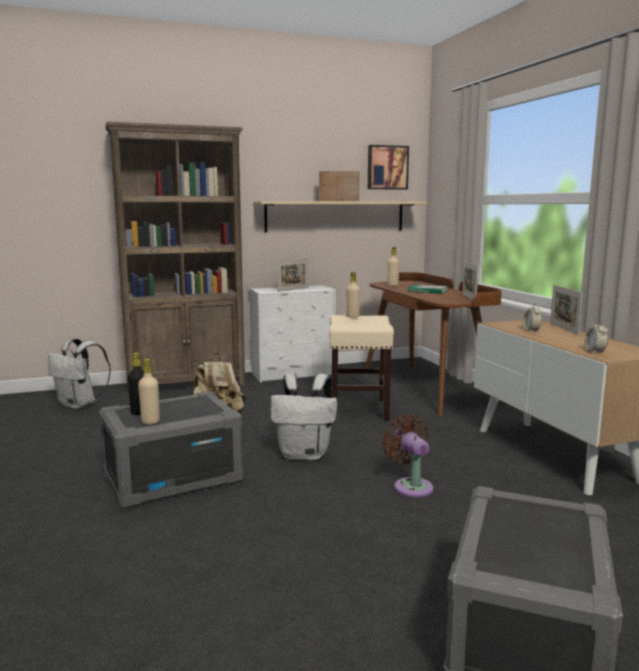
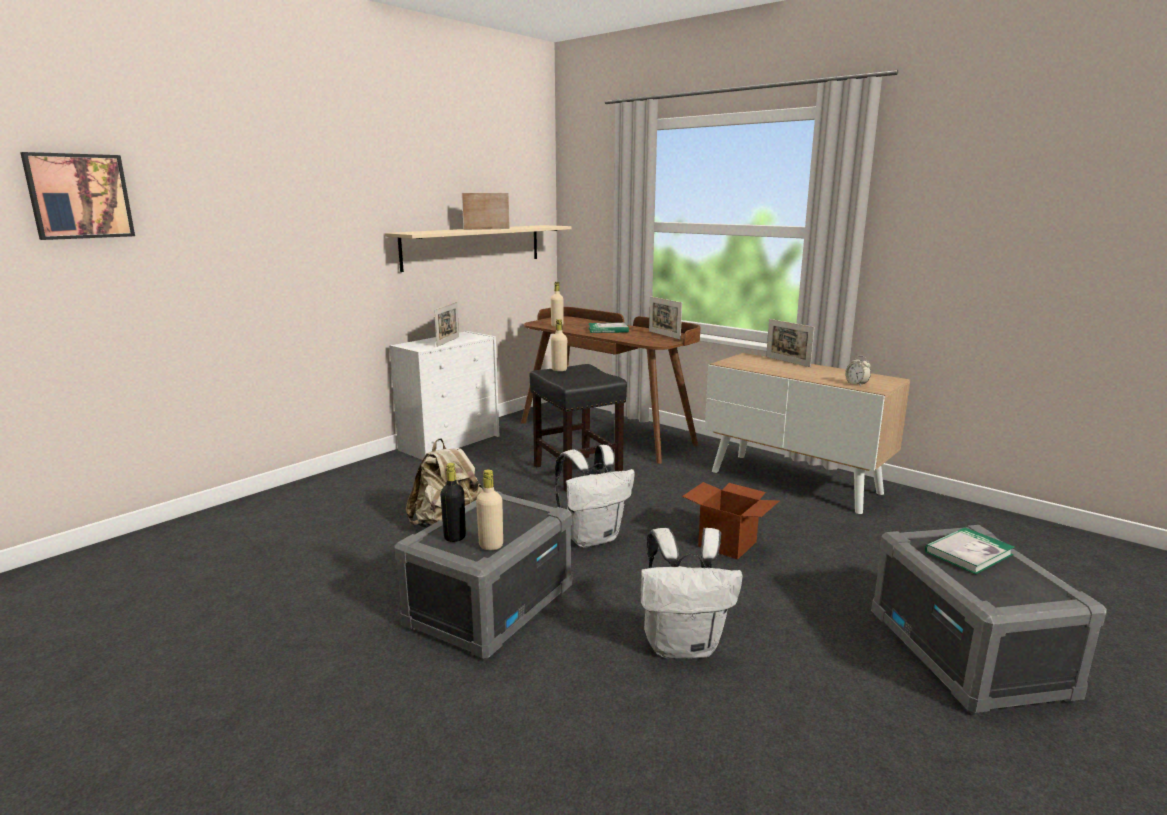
camera: 30 degrees left, 5 degrees up
white backpack [48,339,111,409] -> white backpack moved to [641,528,743,658]
brown bookcase [106,121,246,393] -> none
beige stool [329,315,394,421] -> black stool [529,364,627,492]
picture [368,145,409,190] -> picture moved to [20,152,135,240]
brown fan [382,414,433,498] -> cardboard box [682,482,779,560]
alarm clock [523,304,542,331] -> none
none -> book [925,527,1014,574]

